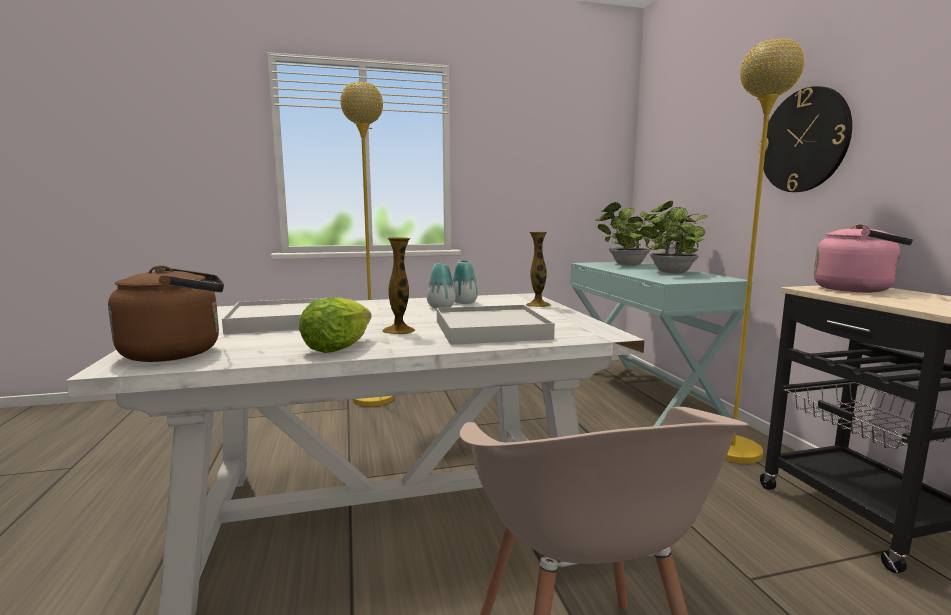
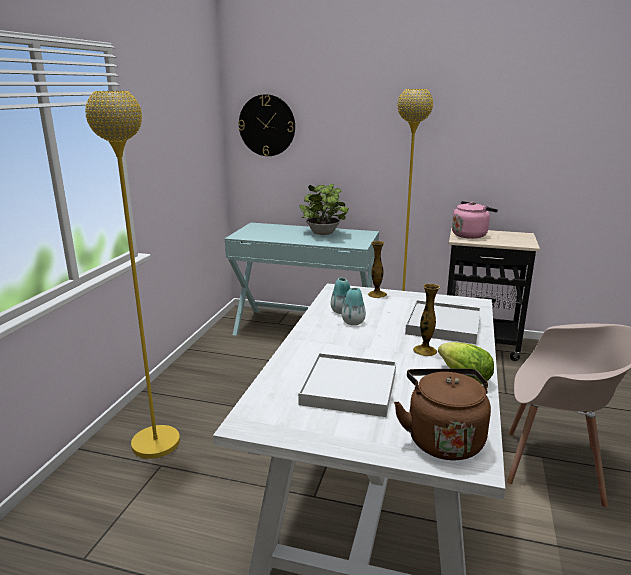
camera: 60 degrees left, 10 degrees up
potted plant [595,202,660,265] -> none
wall clock [759,86,852,192] -> wall clock moved to [238,94,295,156]

